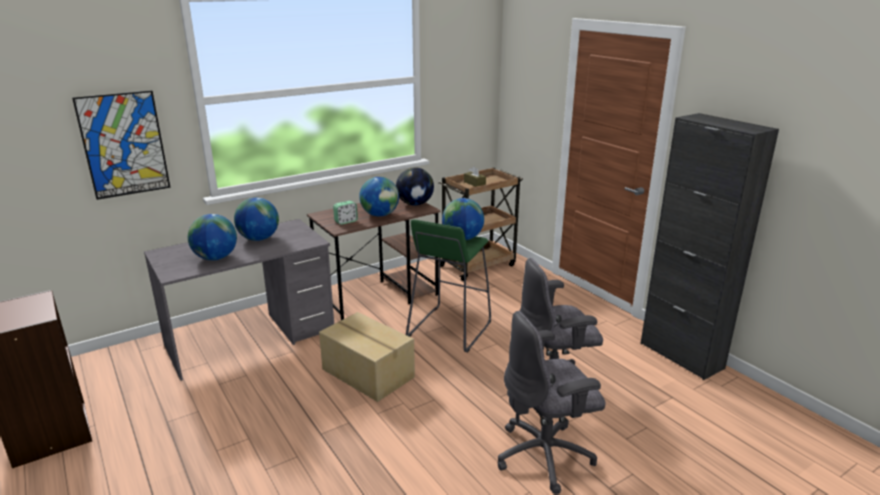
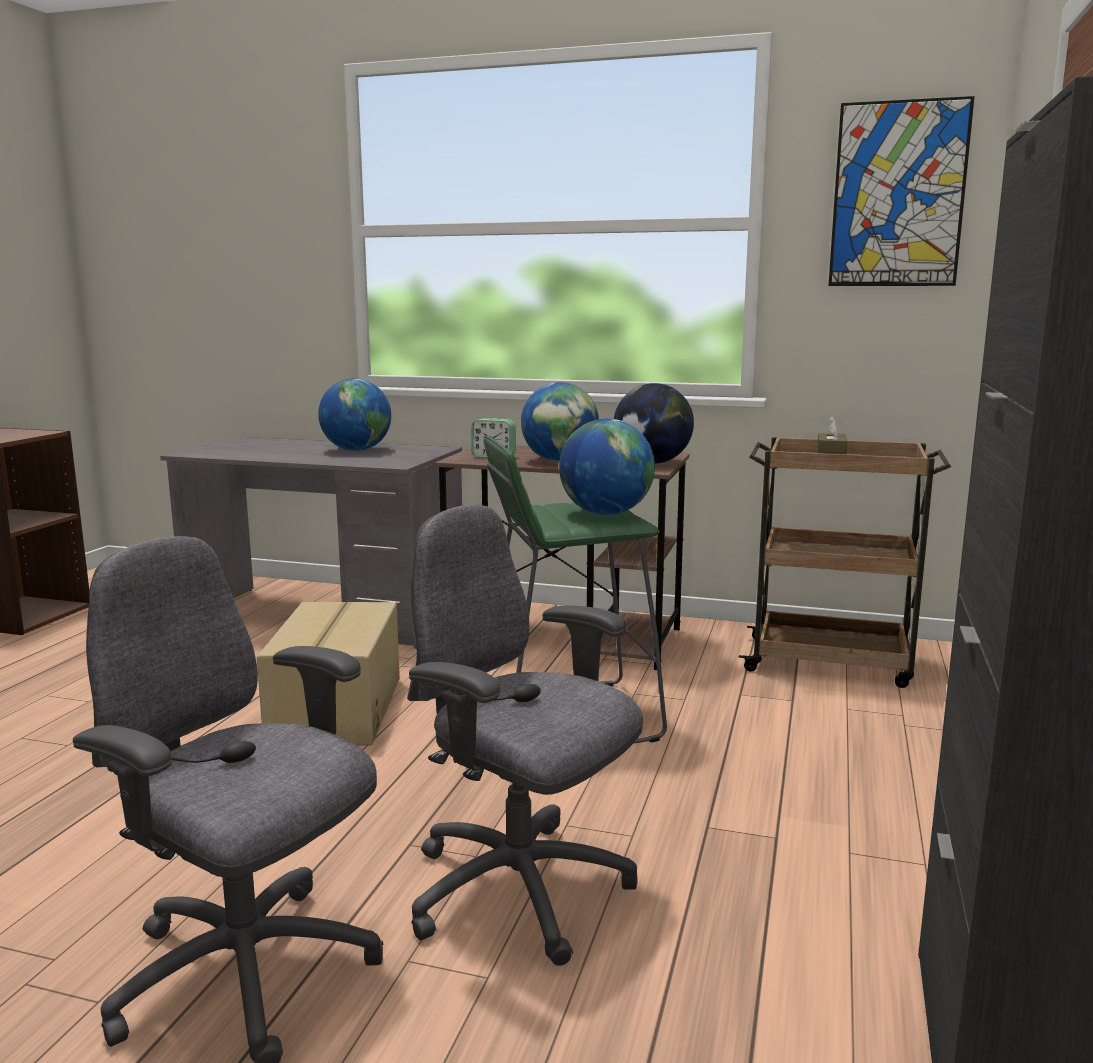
camera: 50 degrees right, 10 degrees down
picture [72,90,171,200] -> picture moved to [828,96,974,286]
globe [188,214,237,260] -> none

